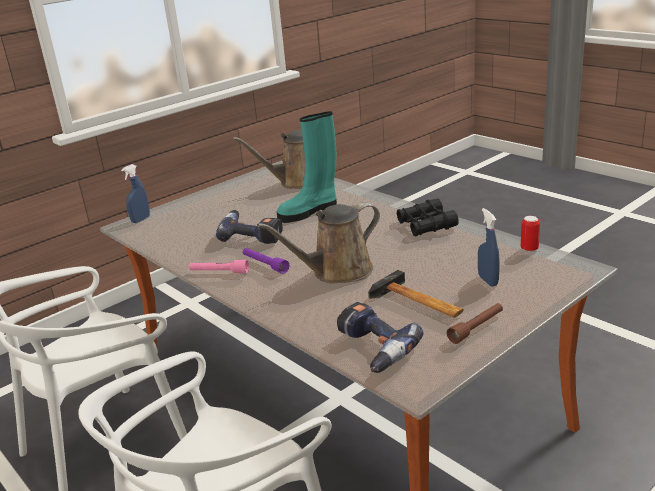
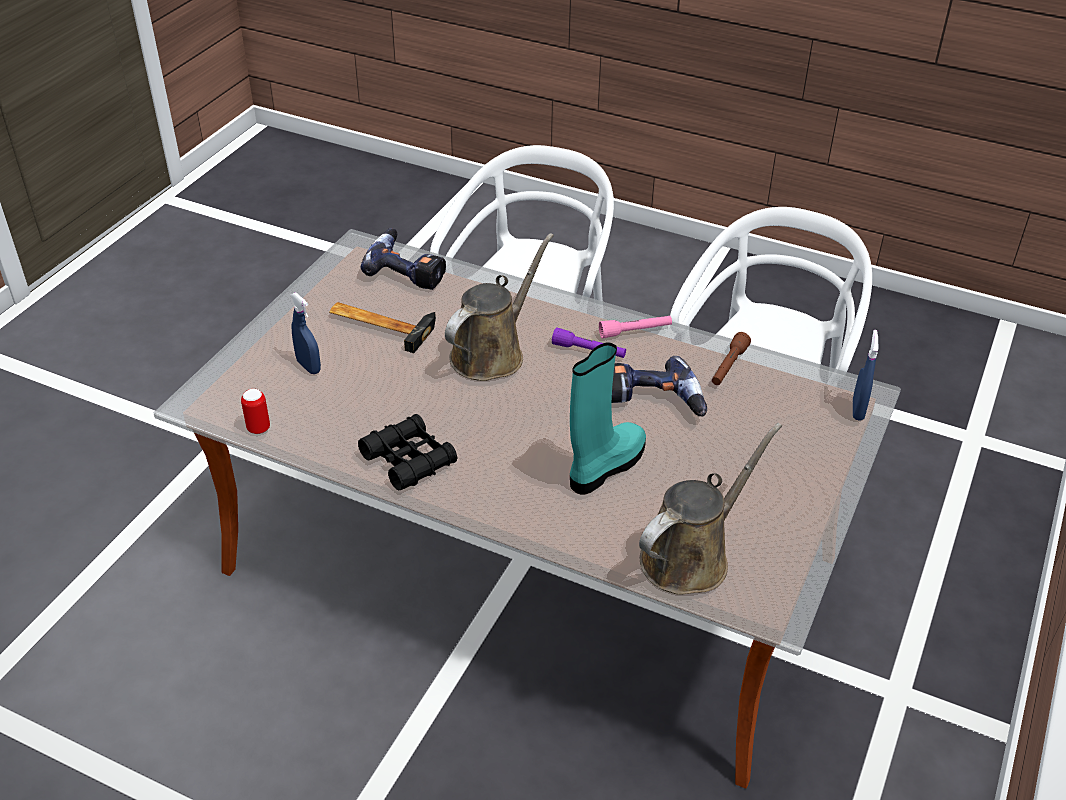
camera: 155 degrees right, 15 degrees up
brown flashlight [447,303,503,344] -> brown flashlight moved to [712,332,751,385]

